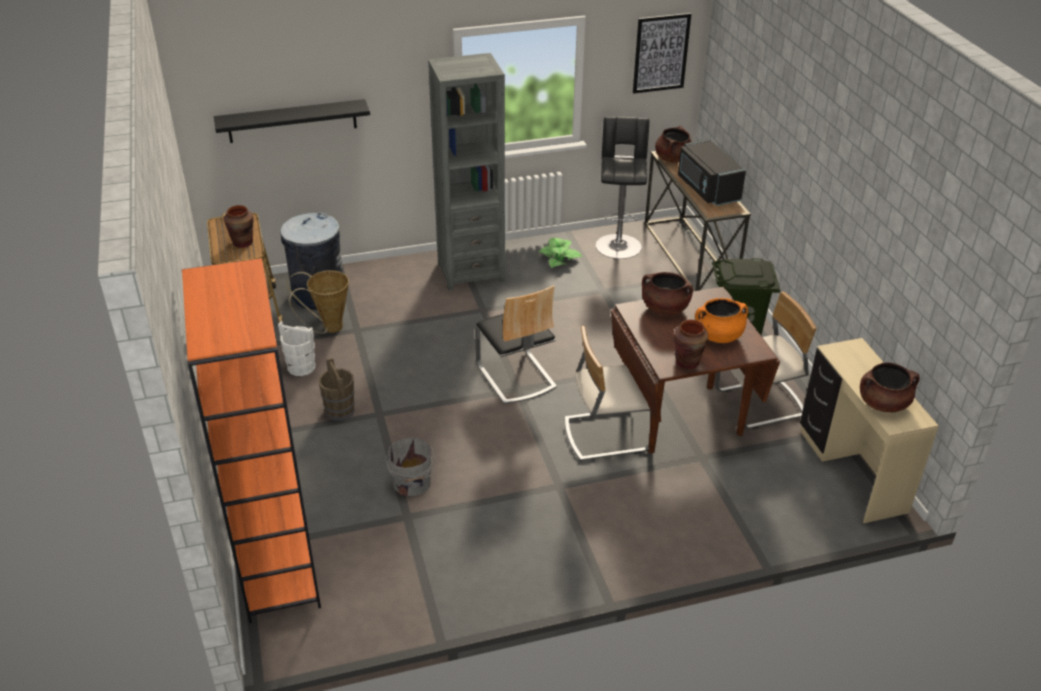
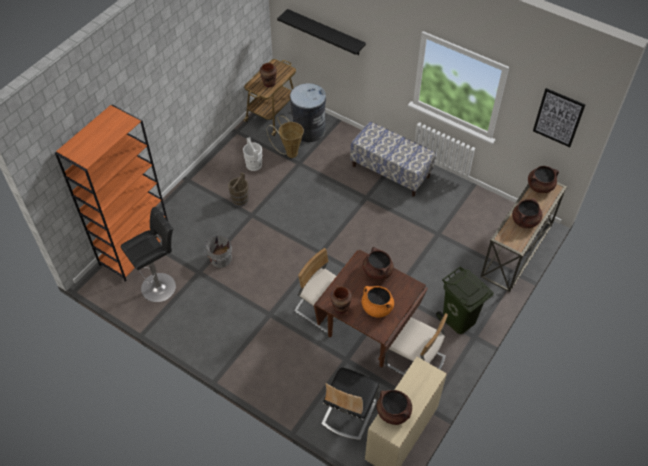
camera: 50 degrees right, 15 degrees up
grey bookcase [428,53,505,290] -> bench [350,121,436,197]
chair [475,285,557,404] -> chair moved to [321,368,380,440]
potted plant [539,238,582,268] -> none
black stool [596,117,649,259] -> black stool moved to [121,207,176,302]
black microwave [678,139,746,206] -> brown cooking pot [512,198,543,228]

